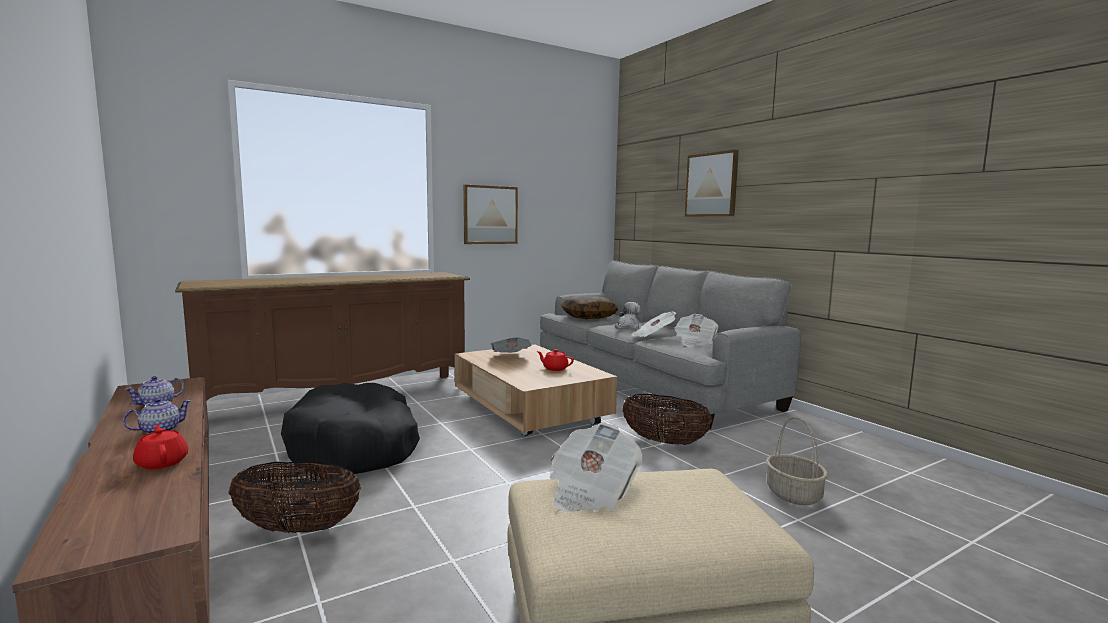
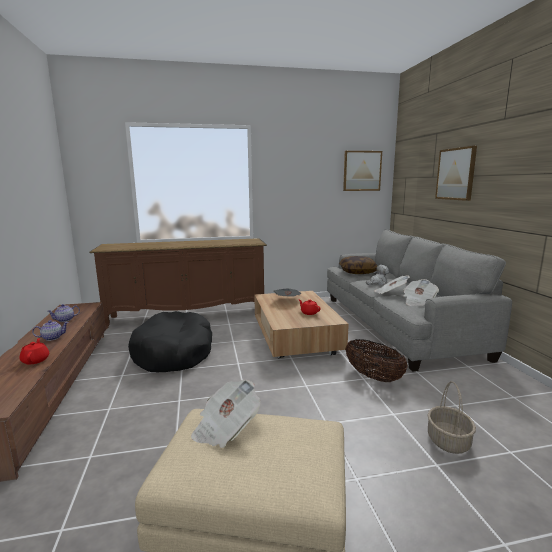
camera: 20 degrees right, 5 degrees up
basket [228,461,361,533] -> none
picture [463,185,518,244] -> picture moved to [343,151,382,191]

